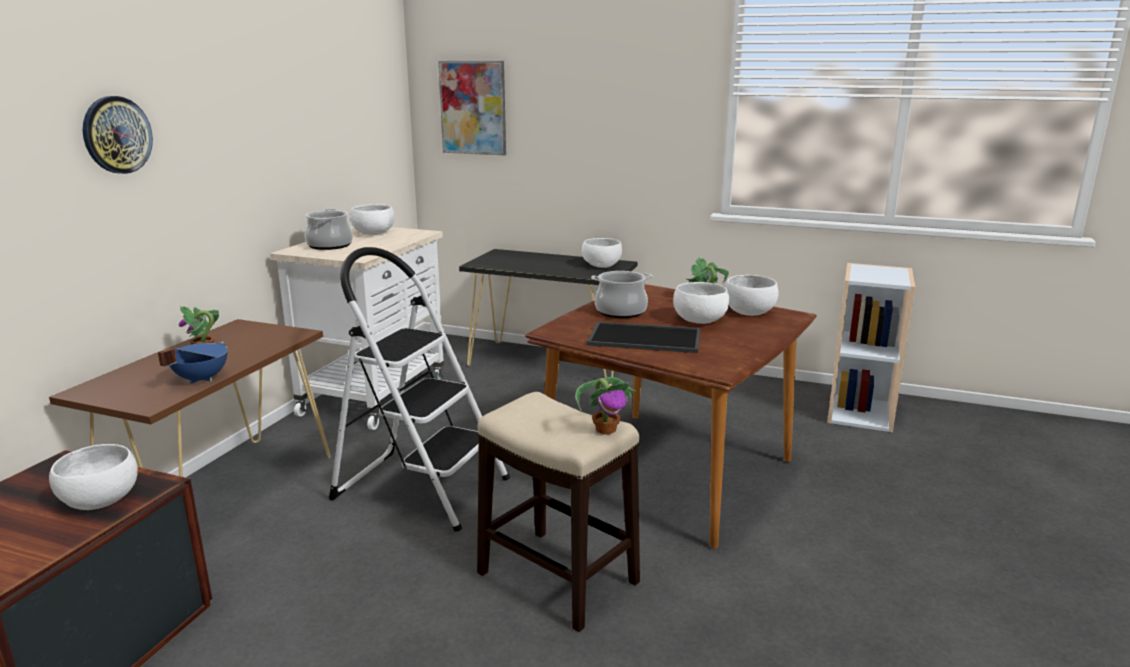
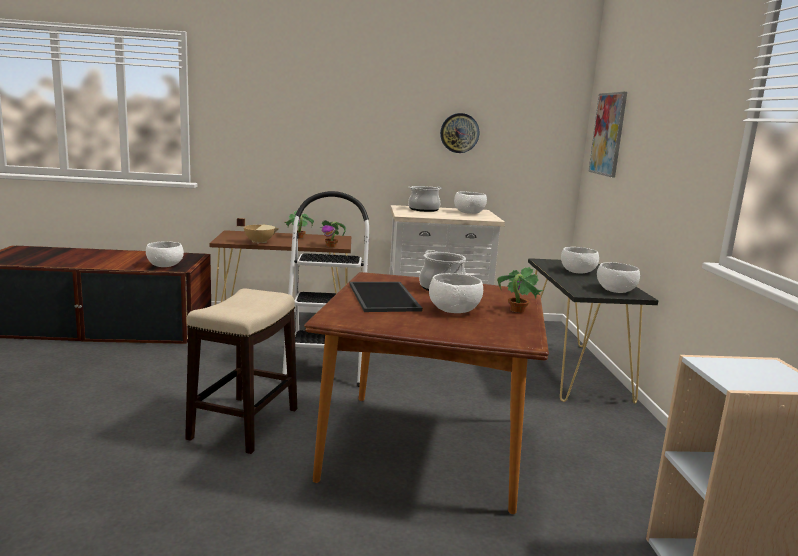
camera: 65 degrees right, 5 degrees down
wall clock [83,96,153,174] -> wall clock moved to [440,113,479,153]
blue cooking pot [158,341,228,384] -> beige cooking pot [237,218,279,244]
potted plant [575,377,636,435] -> potted plant moved to [319,220,346,247]
white bowl [724,275,779,316] -> white bowl moved to [561,247,599,274]

